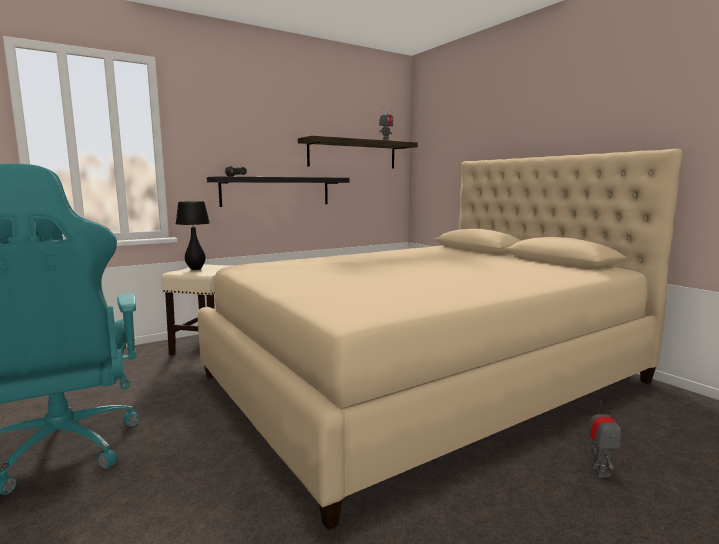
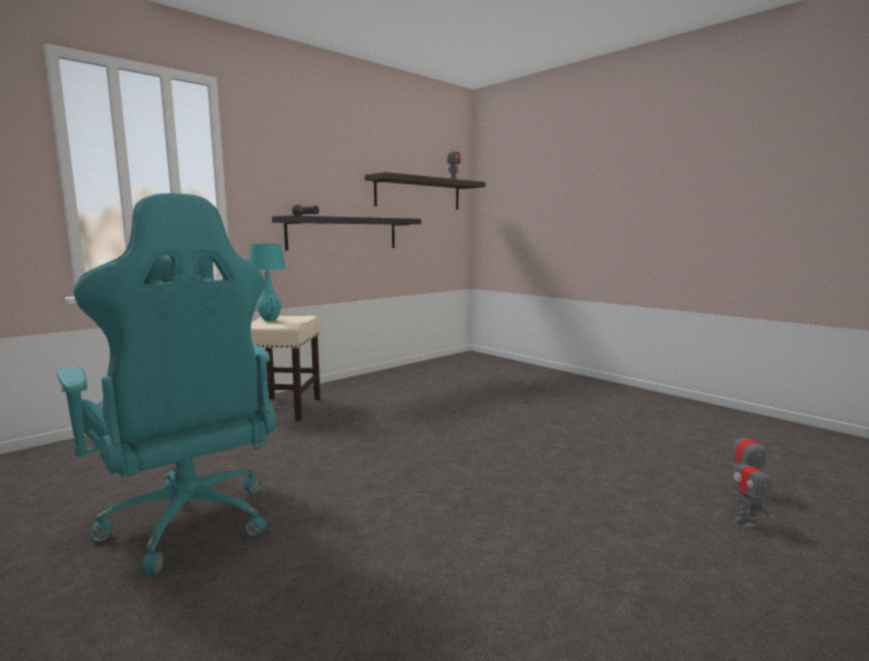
camera: 10 degrees left, 0 degrees up
black table lamp [176,201,210,270] -> turquoise table lamp [249,244,286,322]
beige bed [198,149,683,530] -> none
none -> toy robot [727,448,774,531]

